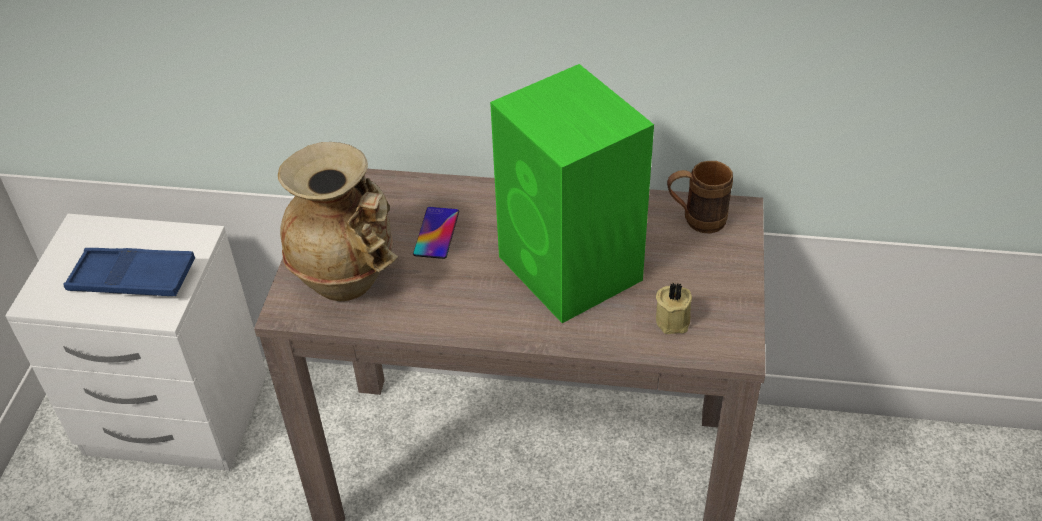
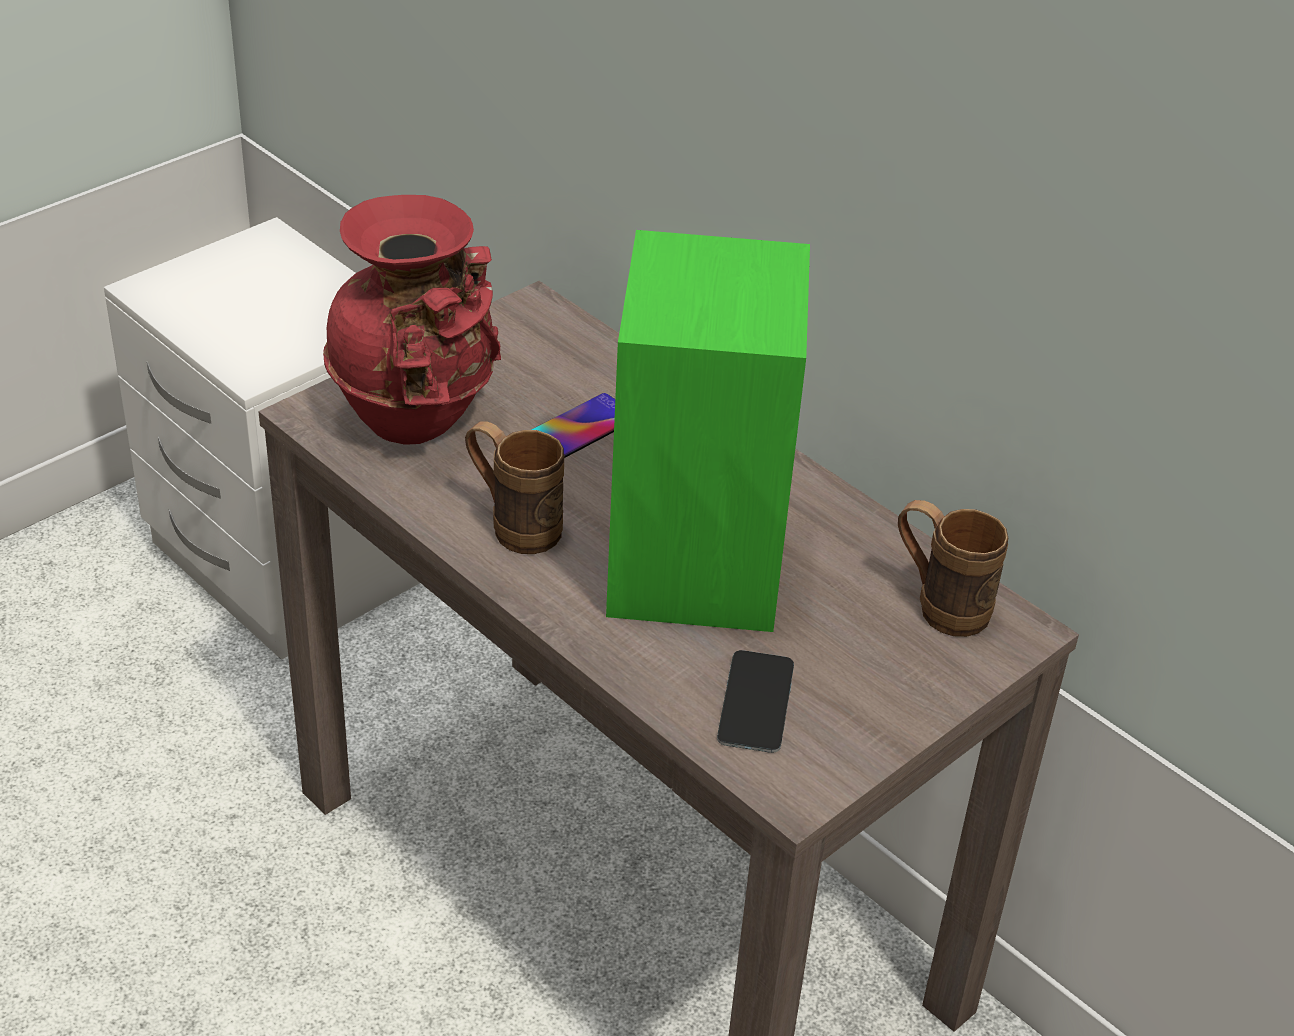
camera: 35 degrees right, 5 degrees down
blue tray [63,248,195,296] -> none
beige vase [278,142,398,301] -> red vase [323,195,501,445]
beige candle [656,282,692,334] -> phone [717,650,794,753]
none -> brown mug [465,421,564,554]

